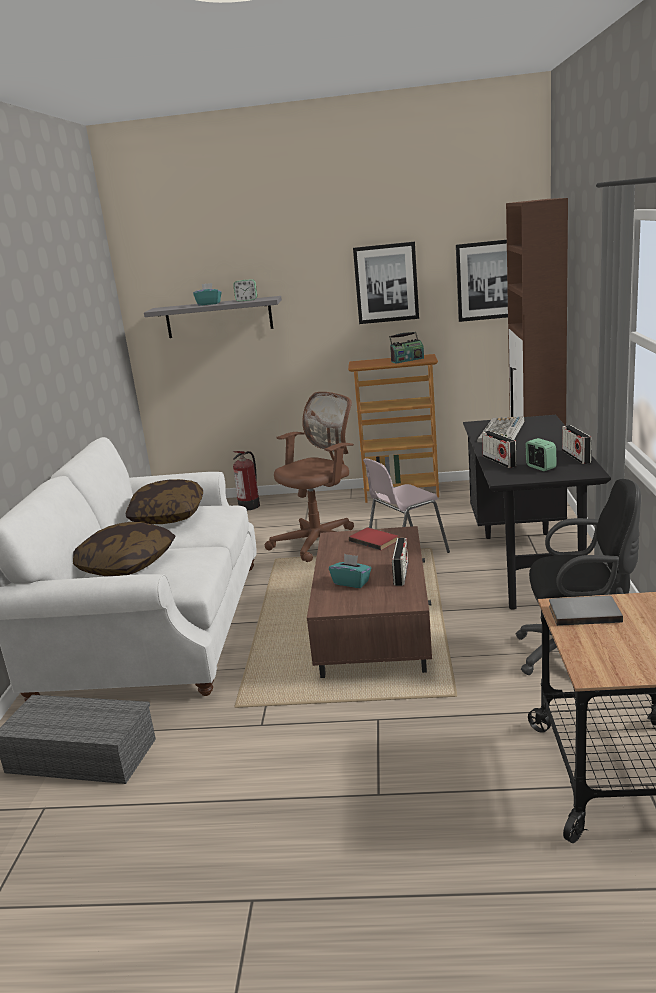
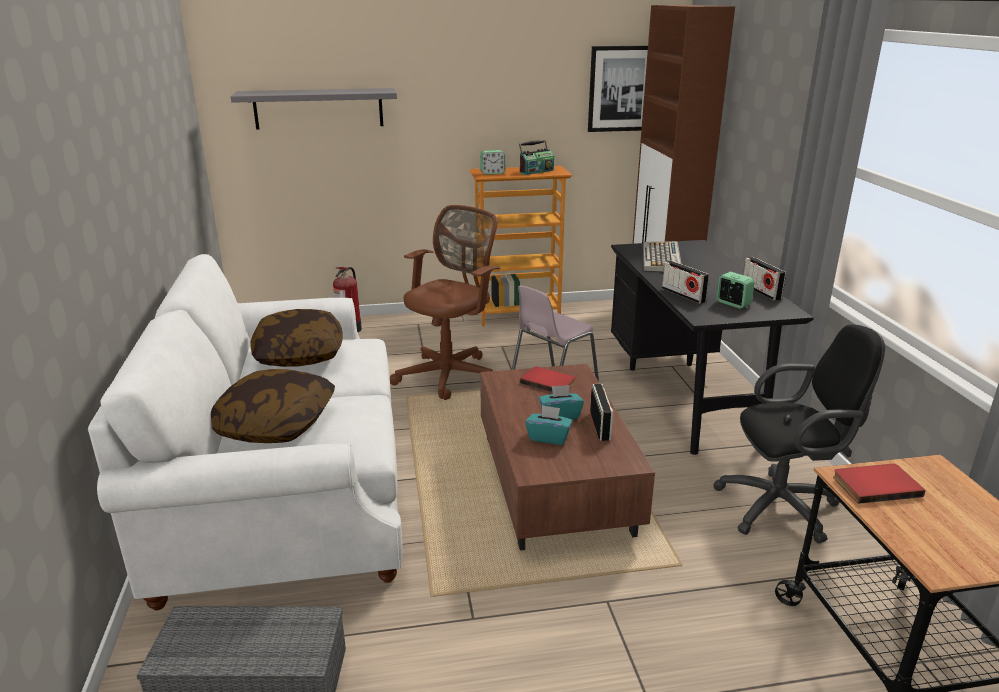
camera: 15 degrees left, 5 degrees up
turquoise tissue box [193,283,222,306] -> turquoise tissue box moved to [539,385,584,420]
alarm clock [233,279,257,302] -> alarm clock moved to [480,150,505,175]
picture [353,242,419,324] -> none
grey book [549,596,623,626] -> red book [833,464,926,504]

